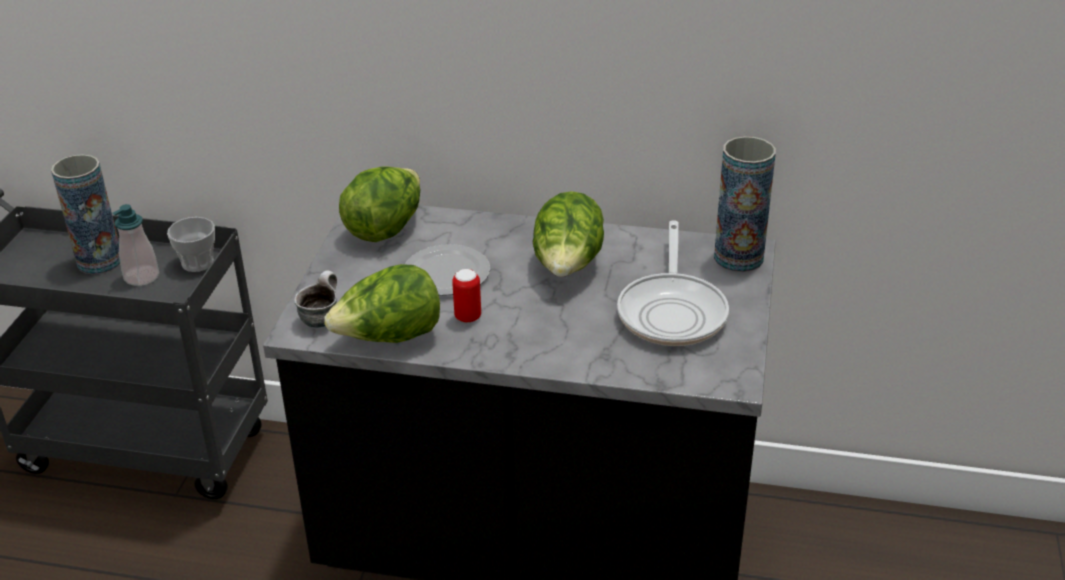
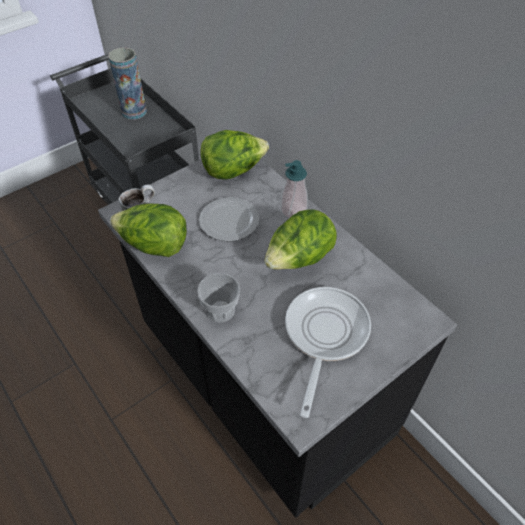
camera: 40 degrees right, 15 degrees up
soap dispenser [113,204,159,286] -> soap dispenser moved to [281,160,308,218]
cup [167,217,215,272] -> cup moved to [197,273,240,323]
can [452,269,481,323] -> none
frying pan [617,221,729,346] -> frying pan turned 150 degrees clockwise [285,287,371,418]
vase [714,136,776,272] -> none

